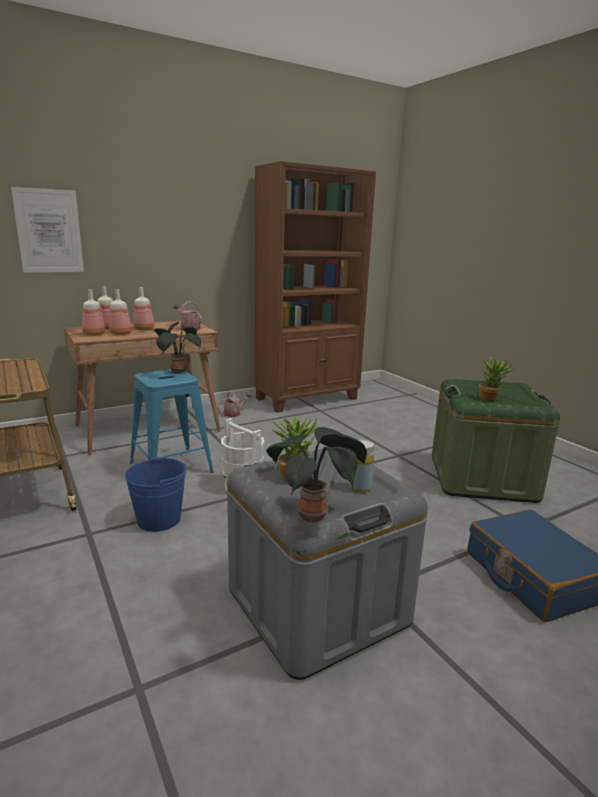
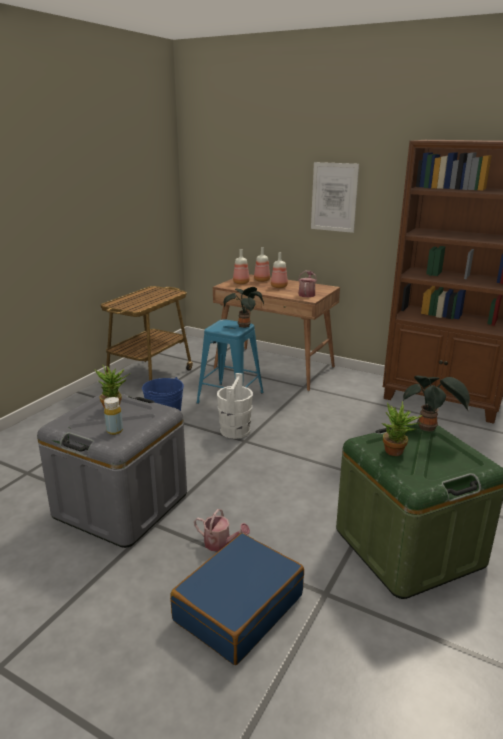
camera: 60 degrees right, 5 degrees up
picture [11,187,84,273] -> picture moved to [311,162,359,233]
bottle [109,290,132,335] -> none
watering can [217,391,252,417] -> watering can moved to [194,509,250,551]
potted plant [266,427,367,522] -> potted plant moved to [403,376,470,431]

